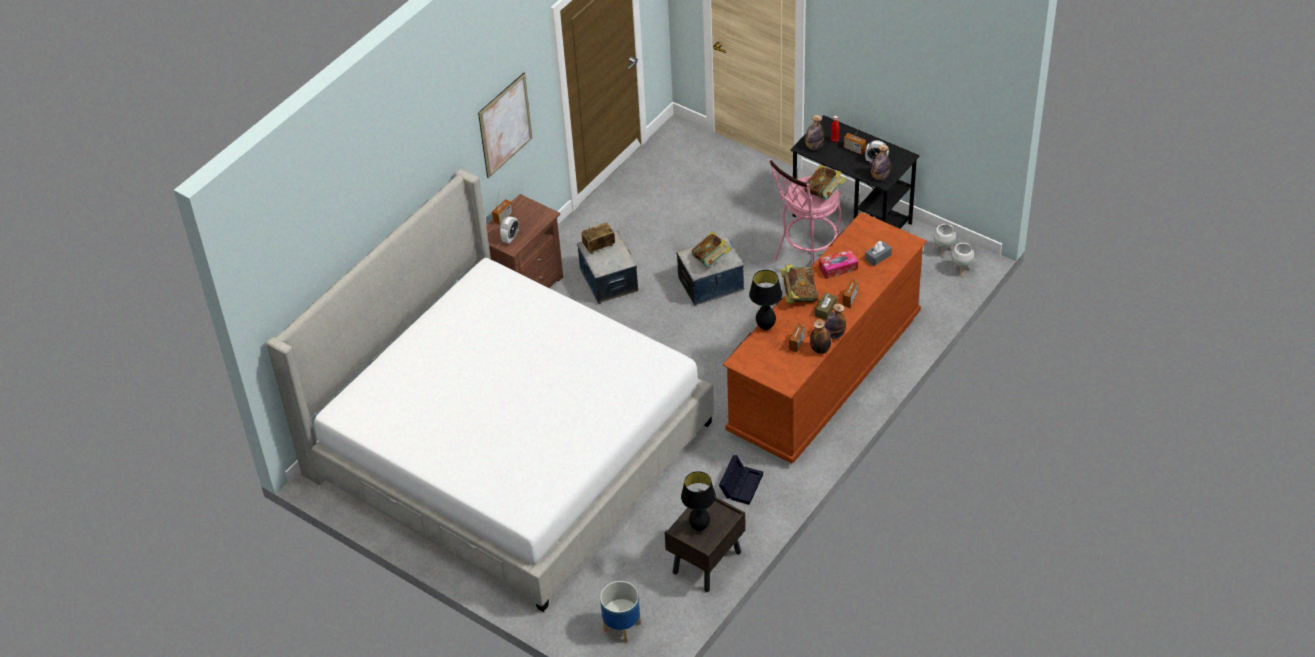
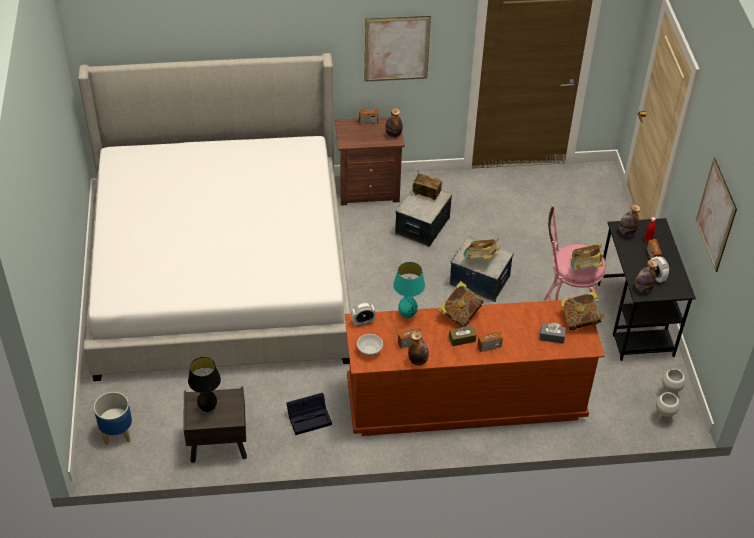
camera: 45 degrees right, 0 degrees up
alarm clock [500,217,519,244] -> alarm clock moved to [351,302,376,326]
black table lamp [749,270,782,330] -> turquoise table lamp [393,262,425,318]
tissue box [819,250,858,279] -> none
bottle [825,303,846,339] -> bottle moved to [385,108,403,138]
none -> bowl [357,334,383,356]
none -> book [561,291,605,330]
none -> picture [696,157,737,272]

